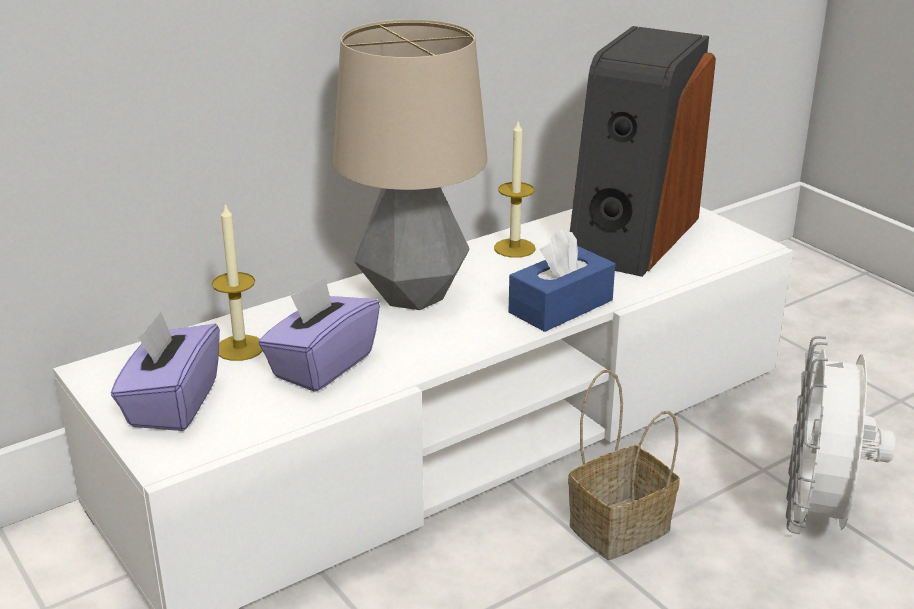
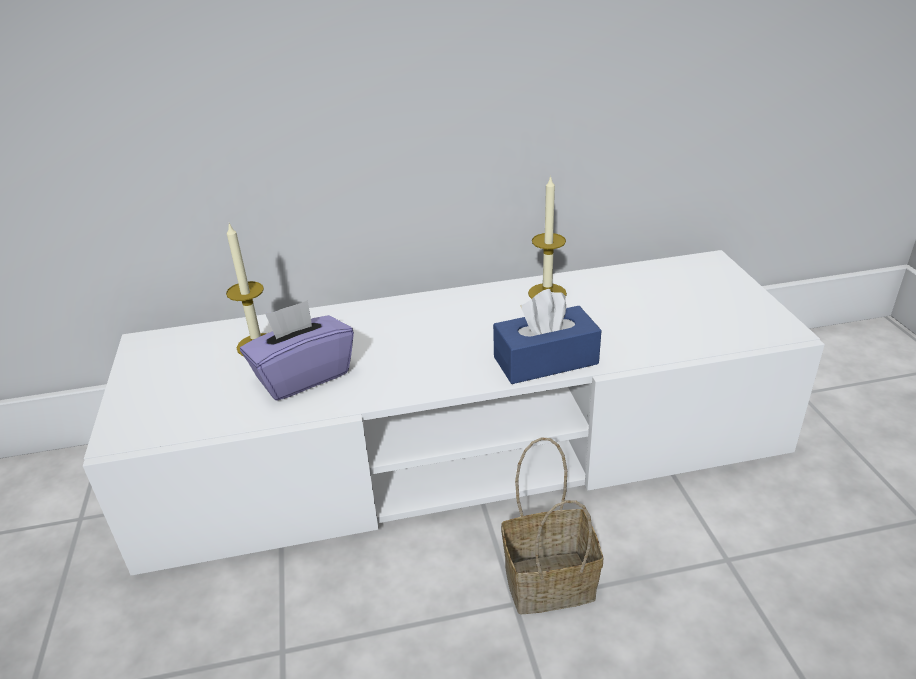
camera: 25 degrees right, 5 degrees up
purple tissue box [111,311,220,431] -> none
table lamp [333,19,488,310] -> none
speaker [570,26,716,277] -> none
white fan [786,336,895,534] -> none

